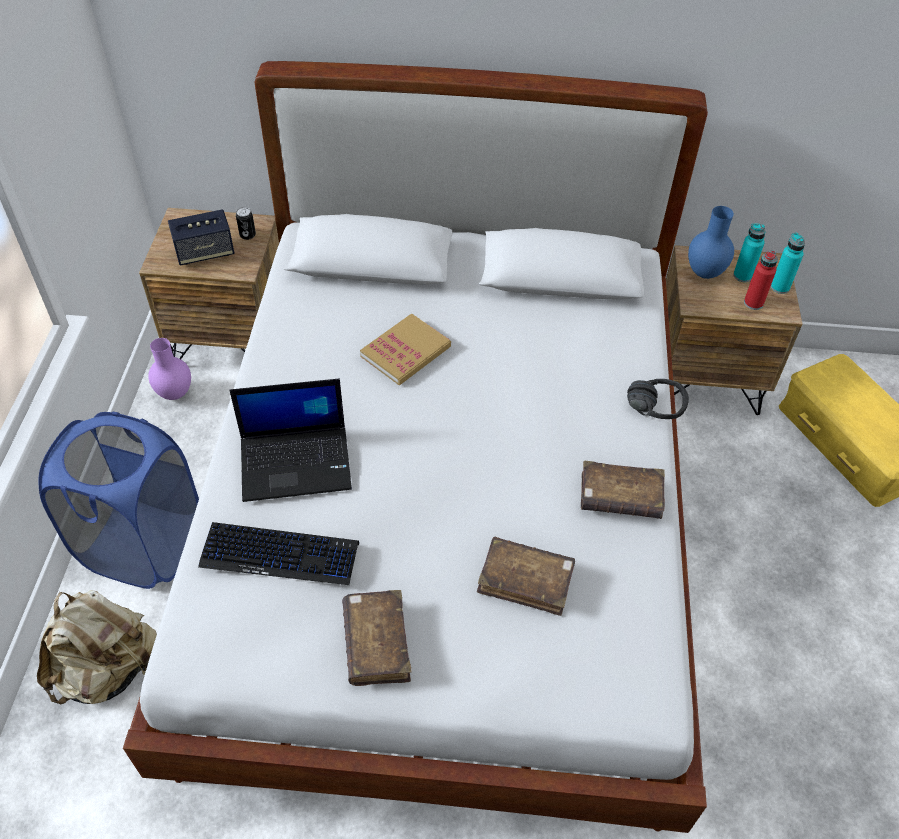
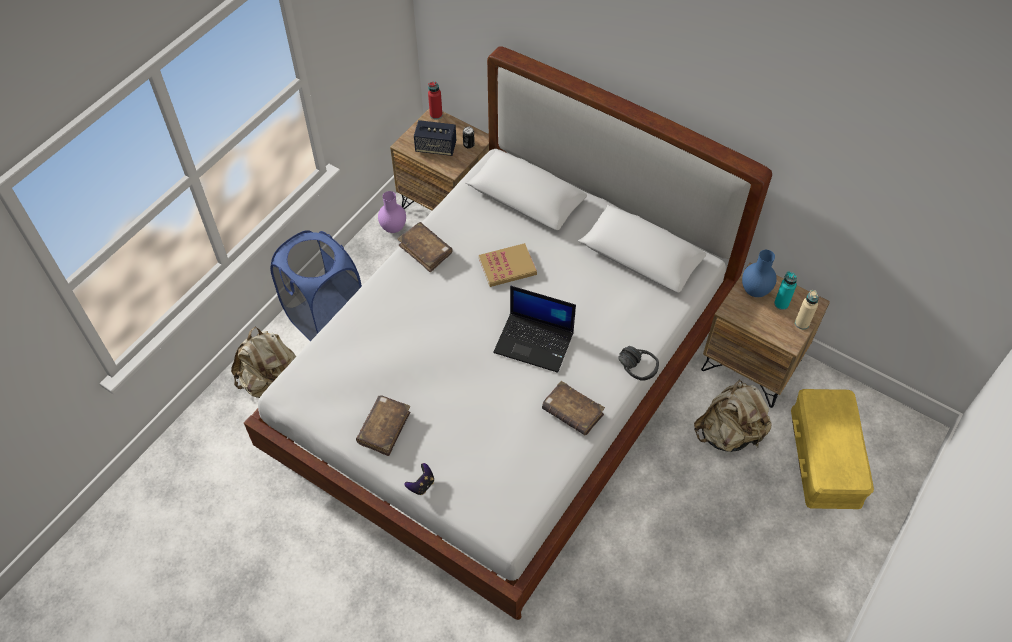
camera: 30 degrees right, 5 degrees up
keyboard [198,522,359,585] -> none
laptop [229,379,352,502] -> laptop moved to [493,286,576,373]
brown book [477,537,575,616] -> brown book moved to [397,222,453,272]
red bottle [744,250,778,310] -> red bottle moved to [428,82,442,119]
turquoise bottle [771,233,805,294] -> beige bottle [795,290,819,329]
none -> game controller [404,463,434,495]
none -> beige backpack [694,380,772,452]

